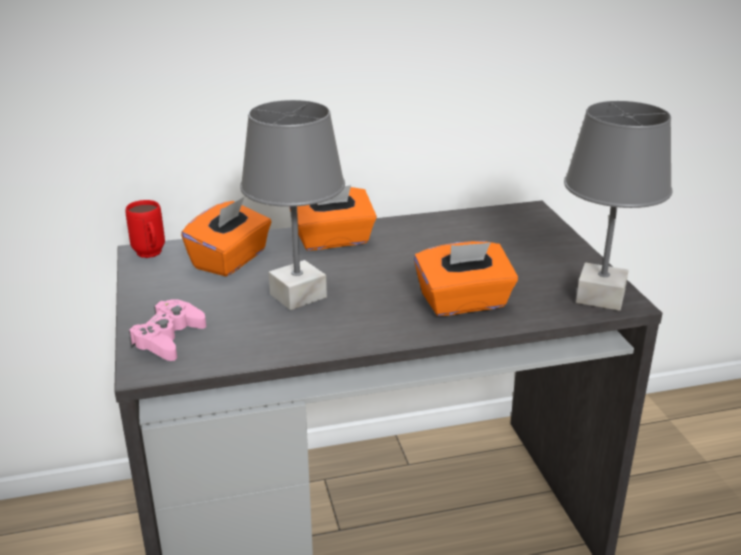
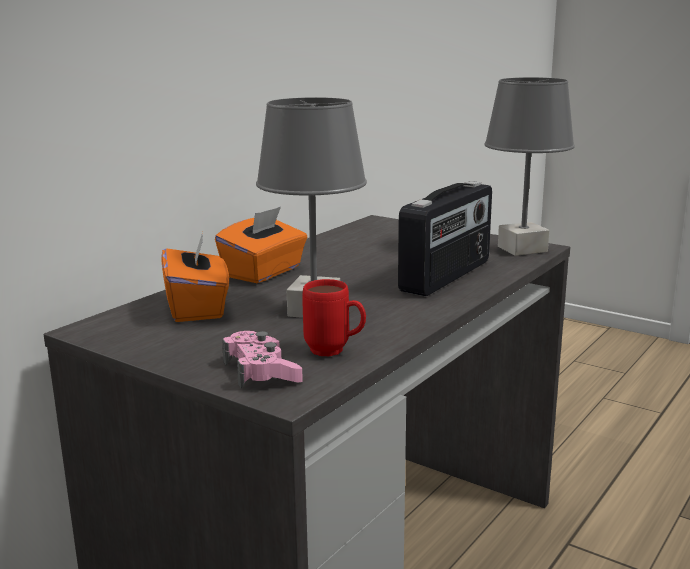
camera: 40 degrees left, 10 degrees down
red mug [125,200,165,258] -> red mug moved to [302,279,366,356]
orange tissue box [414,241,518,316] -> radio [398,181,492,296]

